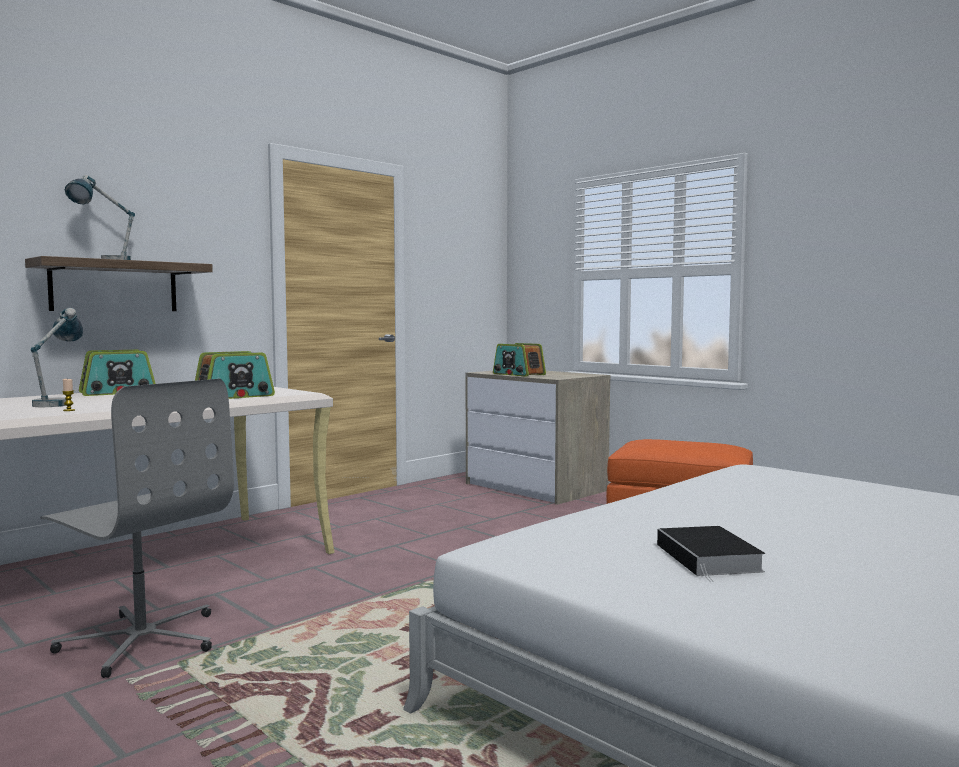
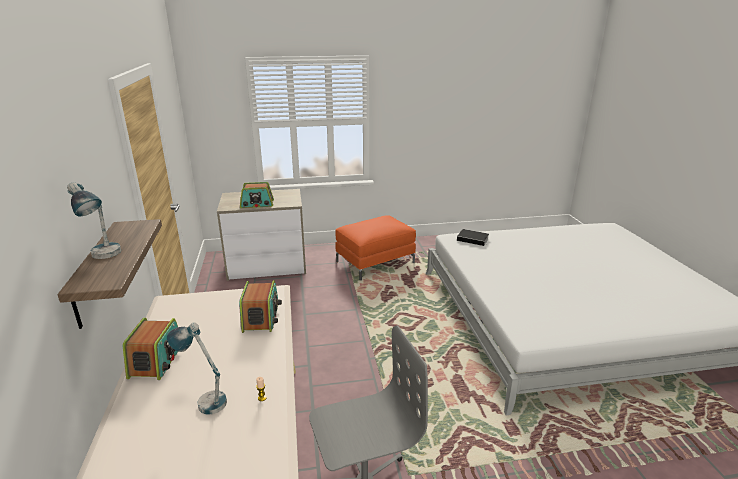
camera: 55 degrees left, 20 degrees up
book [657,526,765,582] -> book moved to [457,229,489,246]

